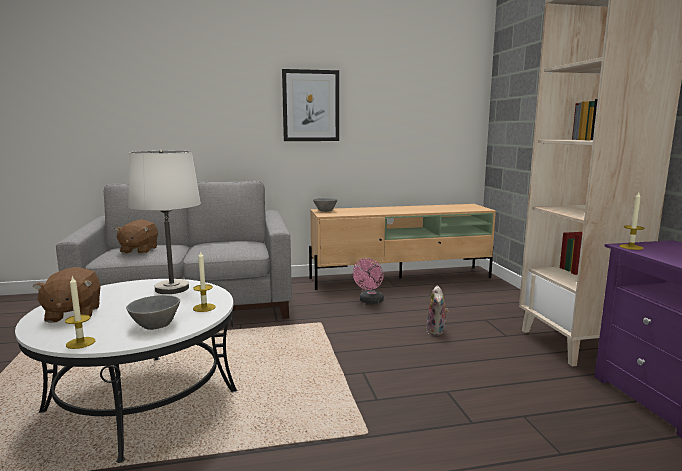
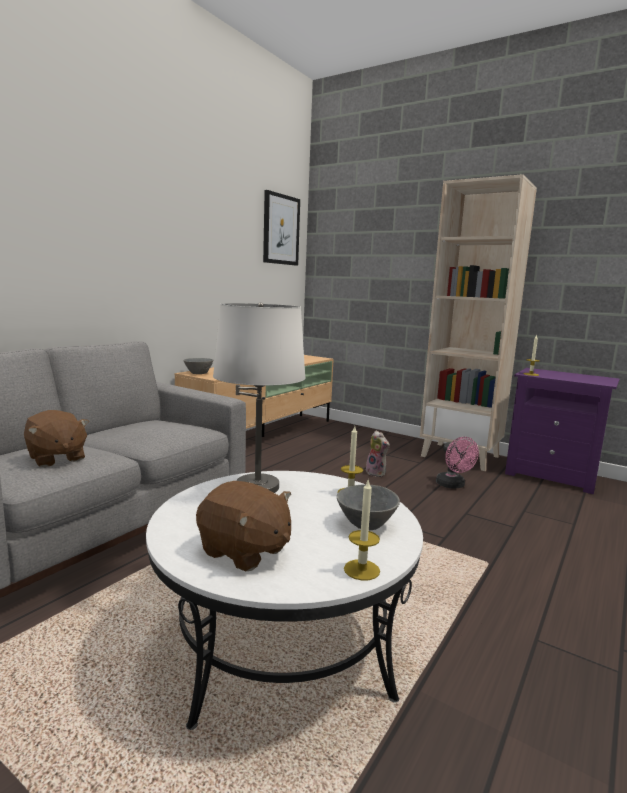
camera: 45 degrees left, 0 degrees up
picture [282,69,339,141] -> picture moved to [263,190,300,266]
pink fan [353,258,384,304] -> pink fan moved to [436,437,479,489]

